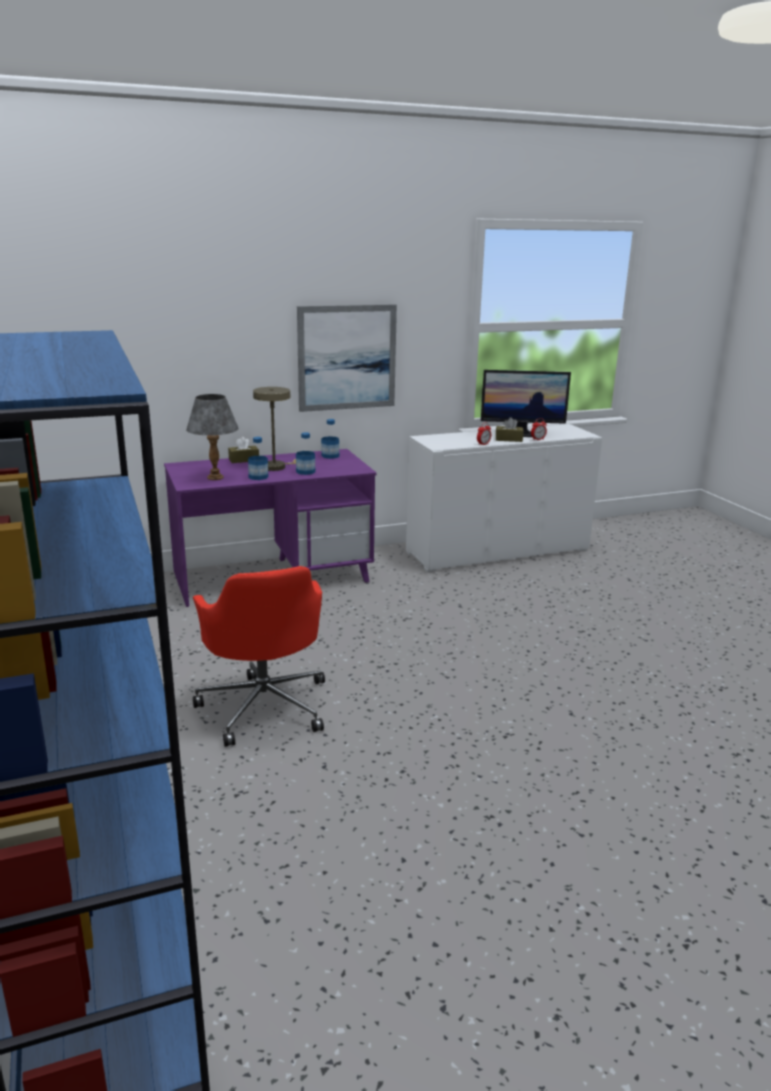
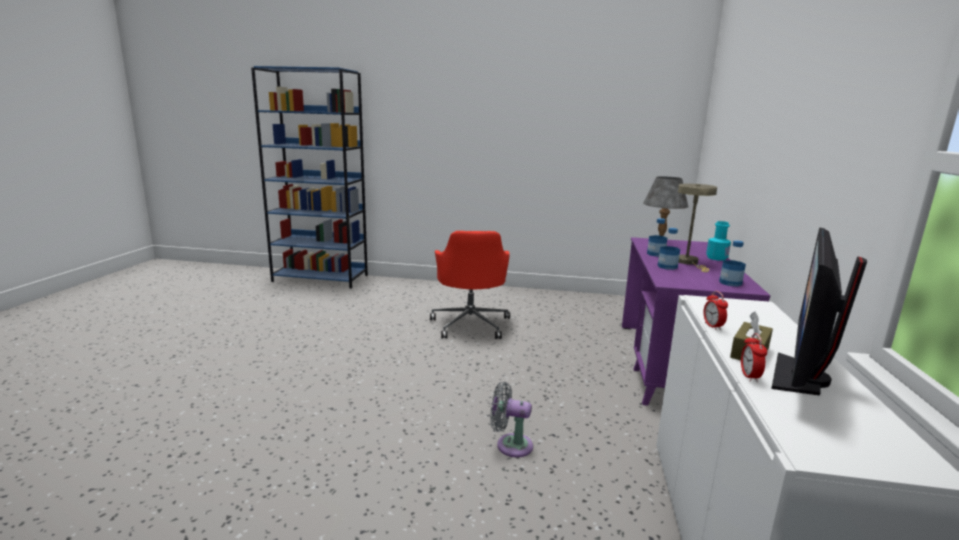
camera: 120 degrees right, 5 degrees down
red office chair [193,566,325,747] -> red office chair turned 105 degrees counterclockwise [430,231,510,339]
brown tissue box [228,437,259,463] -> turquoise bottle [706,221,731,261]
picture [297,304,397,412] -> none
none -> grey fan [490,382,533,457]

